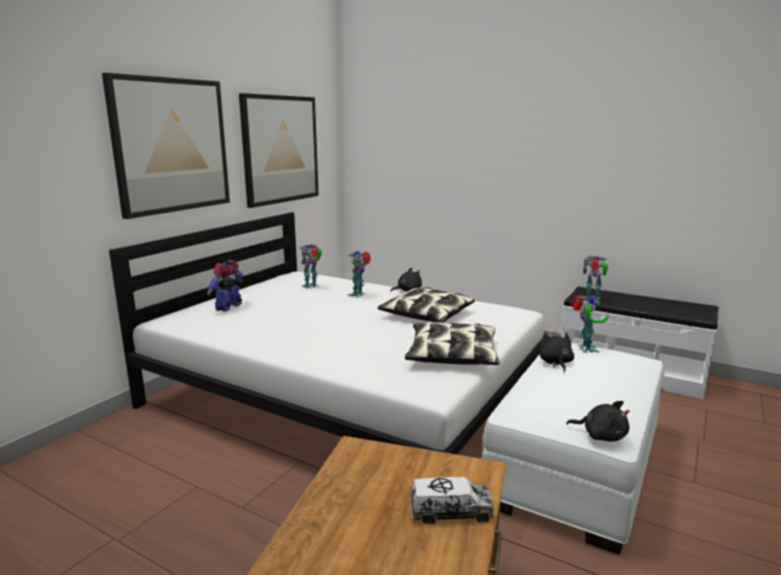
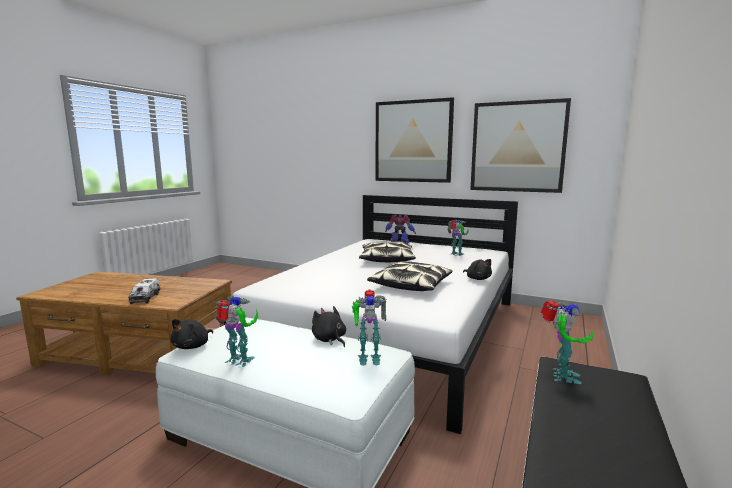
camera: 85 degrees right, 5 degrees down
toy robot [348,251,371,298] -> toy robot moved to [215,296,258,367]
pillow [405,321,500,365] -> pillow moved to [359,242,416,262]
black plush toy [540,331,574,372] -> black plush toy turned 120 degrees counterclockwise [312,306,346,347]

